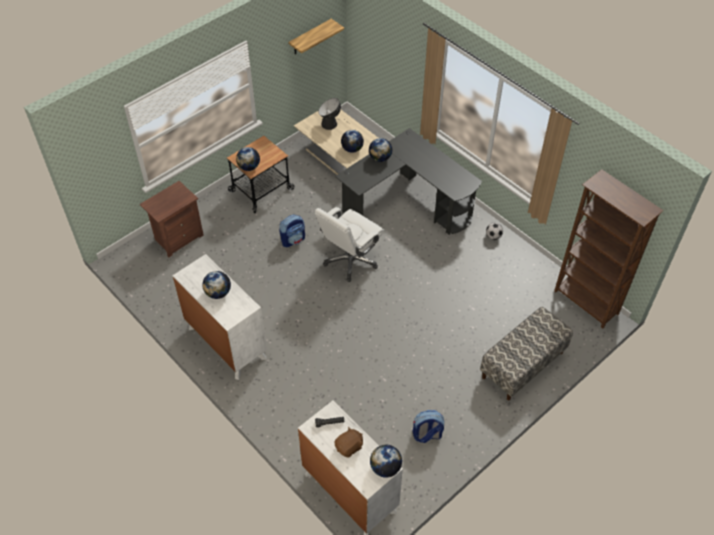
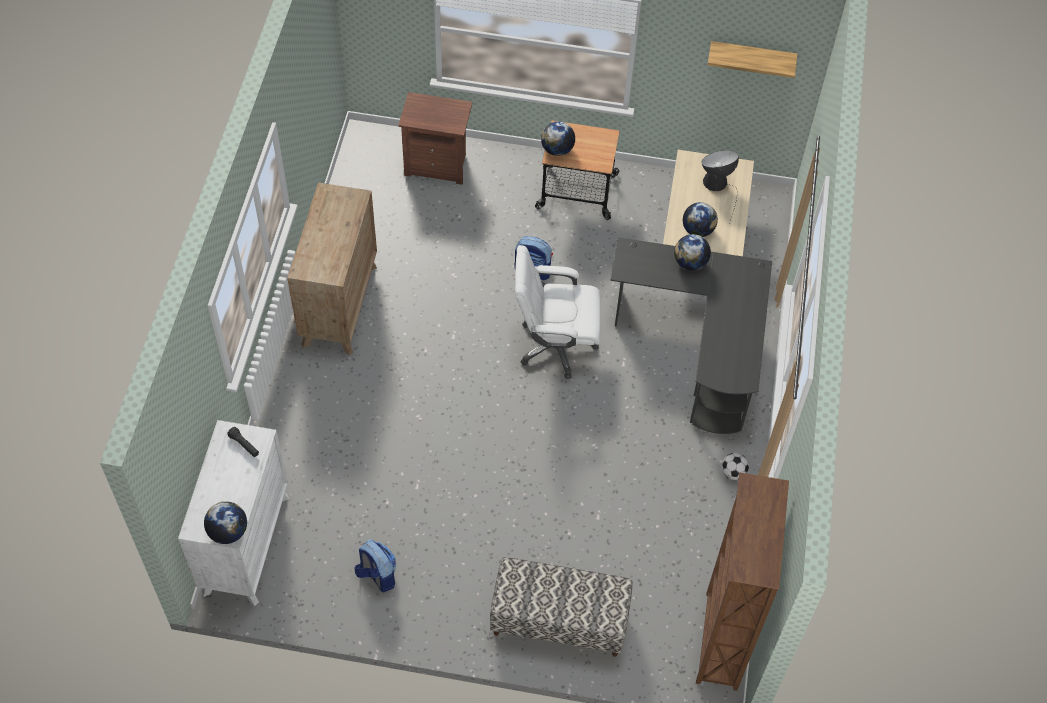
camera: 50 degrees right, 5 degrees up
white dresser [172,254,267,380] -> brown dresser [287,182,377,356]
globe [202,271,231,299] -> none
brown plush toy [334,426,363,458] -> none

